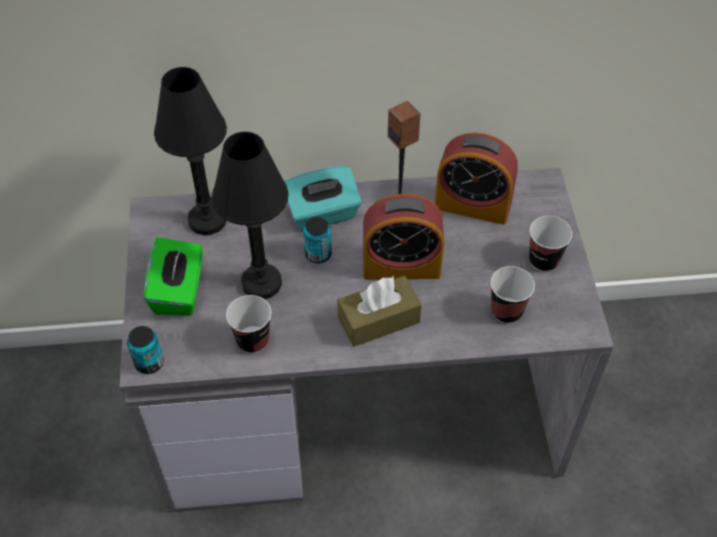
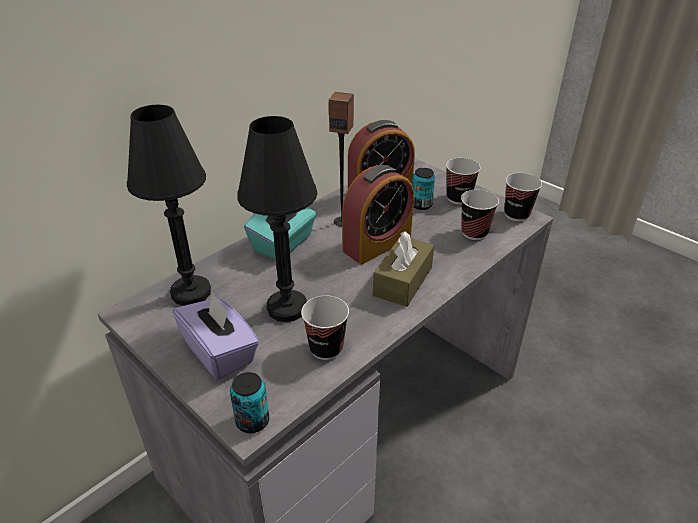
camera: 40 degrees left, 15 degrees down
green tissue box [144,237,203,315] -> purple tissue box [173,292,259,380]
can [303,217,332,263] -> can moved to [412,168,435,210]
none -> cup [504,173,542,221]

